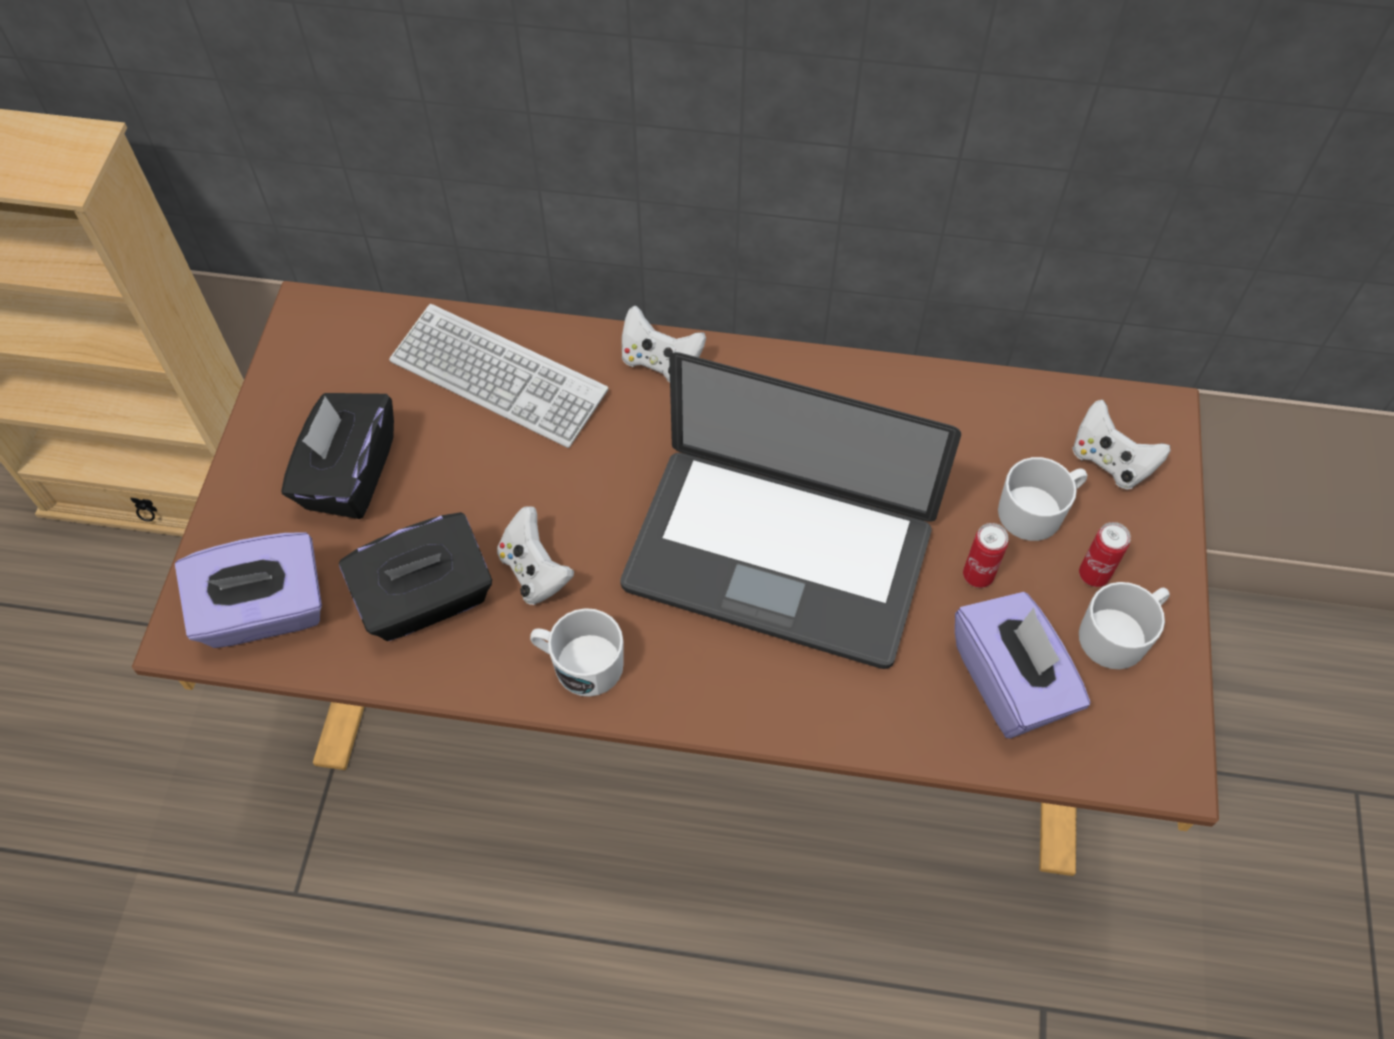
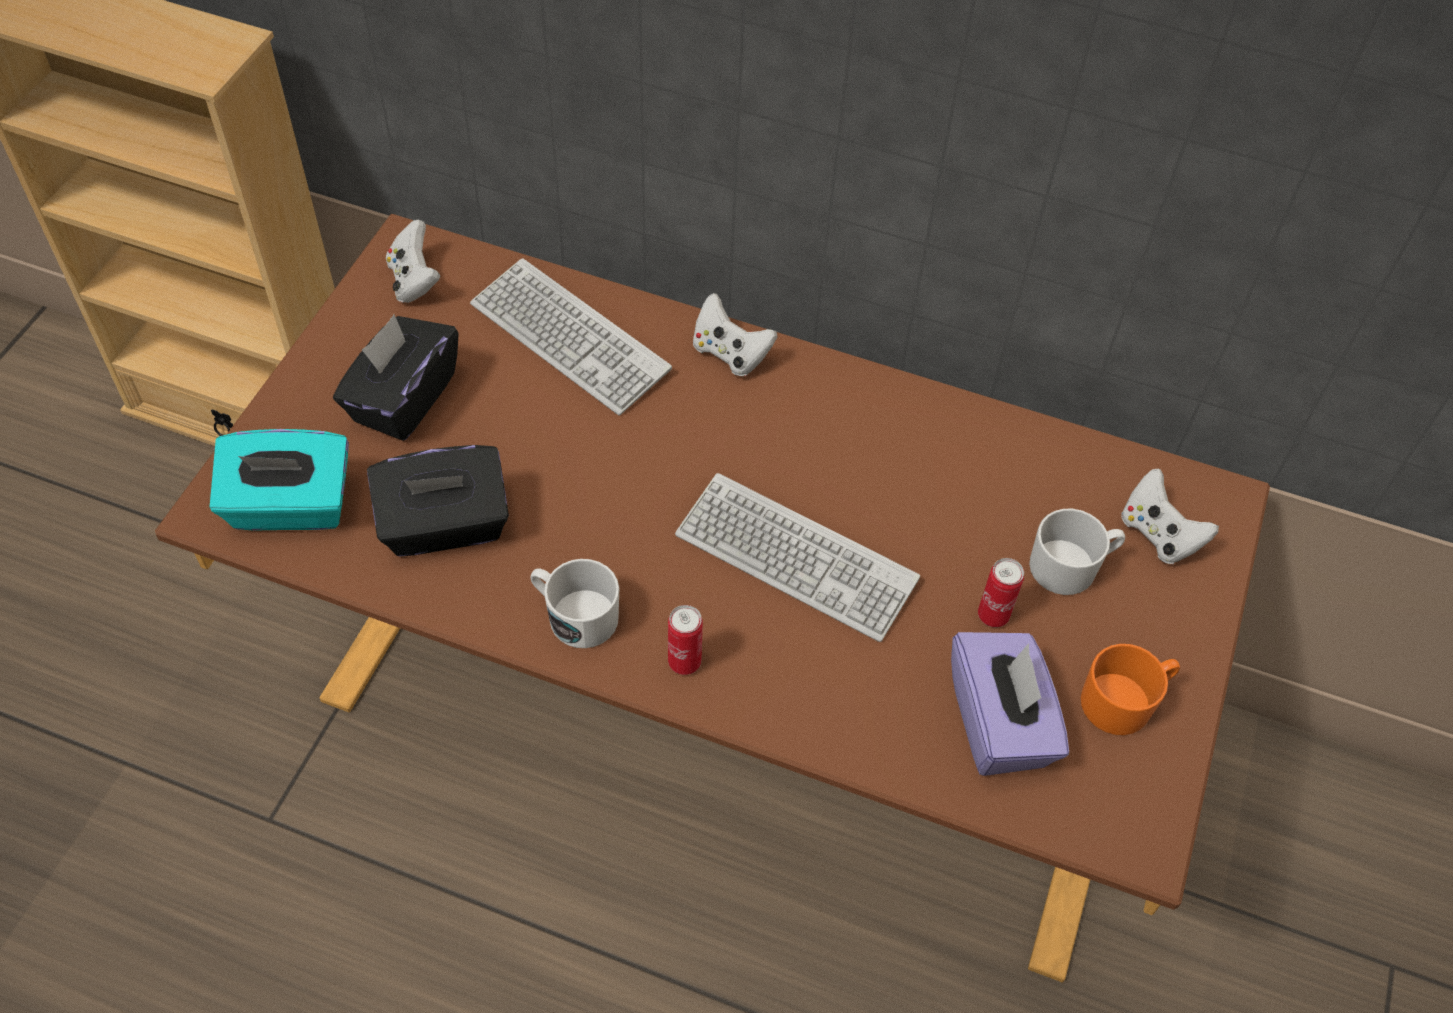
camera: 10 degrees right, 5 degrees down
purple tissue box [175,533,322,648] -> turquoise tissue box [210,429,349,531]
white game controller [497,506,574,605] -> white game controller moved to [386,219,441,303]
laptop [620,352,961,669] -> keyboard [675,473,920,642]
can [1079,522,1131,587] -> can moved to [668,605,703,675]
white mug [1079,582,1170,669] -> orange mug [1081,644,1180,735]

